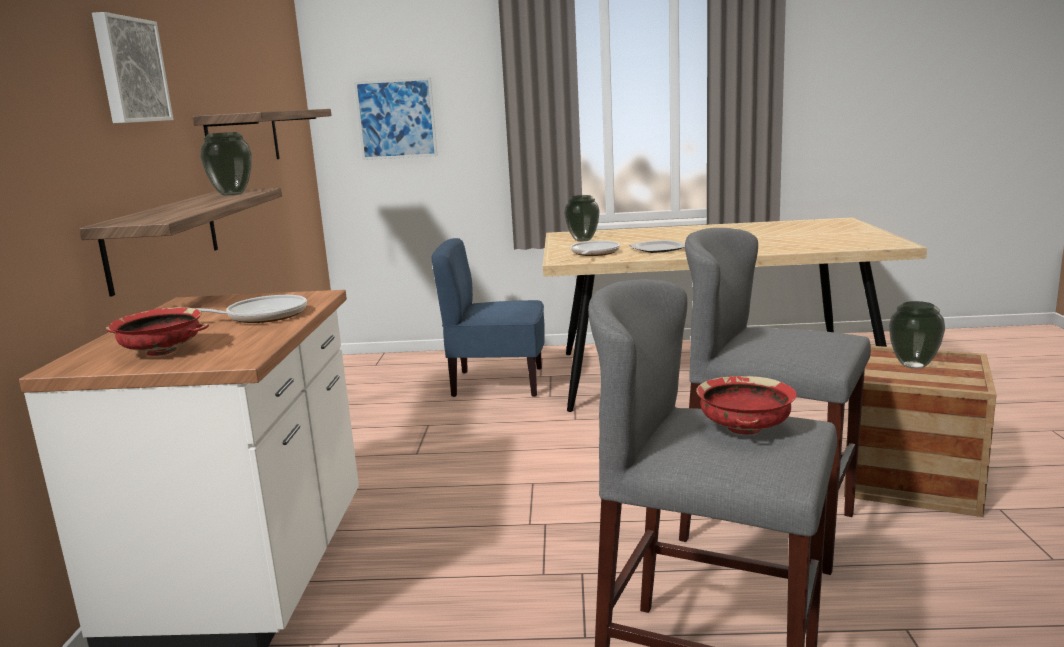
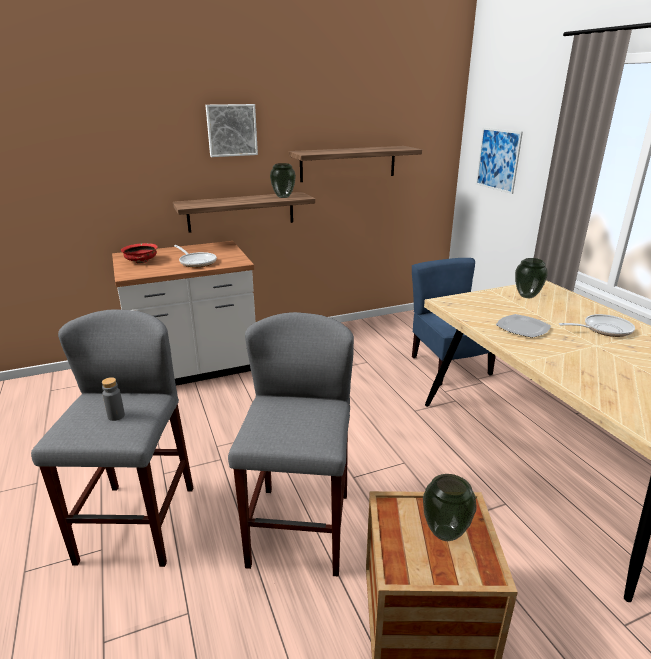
camera: 65 degrees right, 10 degrees up
frying pan [570,241,620,256] -> frying pan moved to [559,314,635,337]
red bowl [696,376,797,434] -> grey bottle [102,377,125,421]

